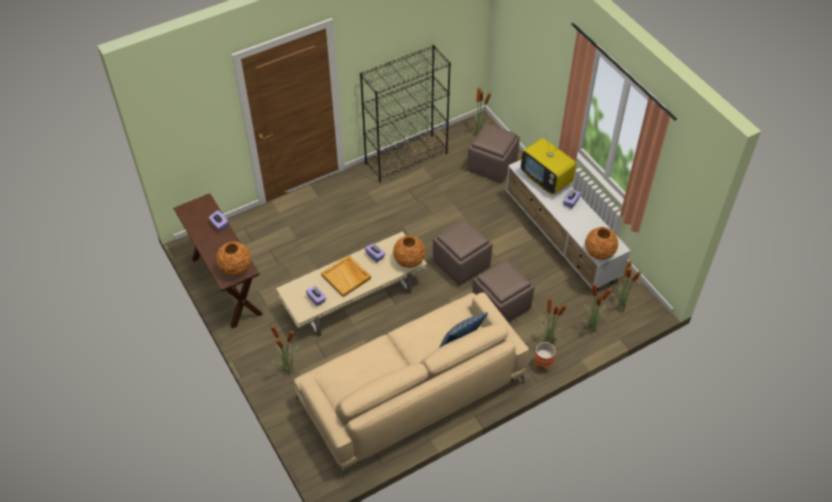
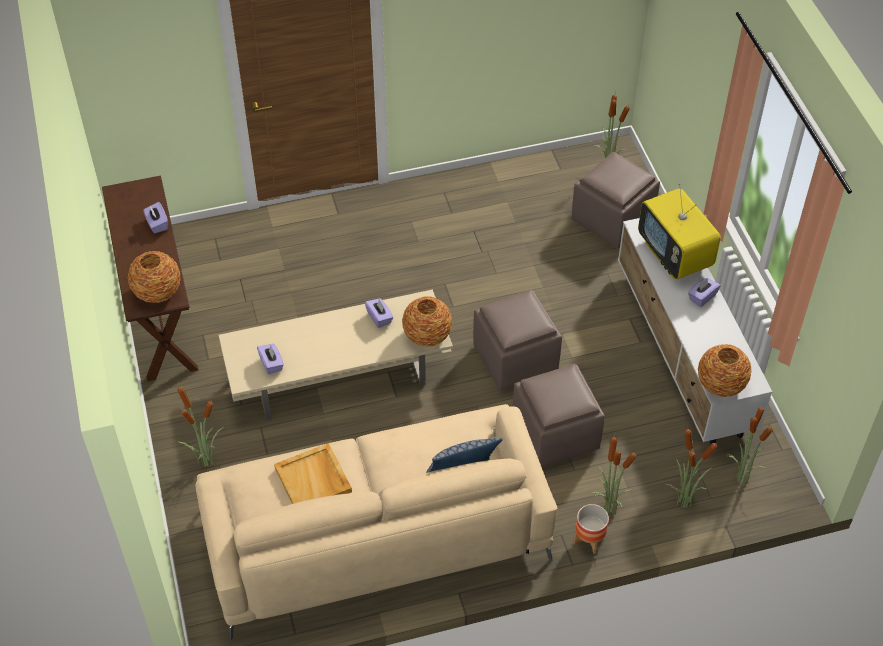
camera: 15 degrees right, 0 degrees up
beige tray [321,255,371,297] -> beige tray moved to [274,443,352,504]
black bookcase [360,45,451,183] -> none

